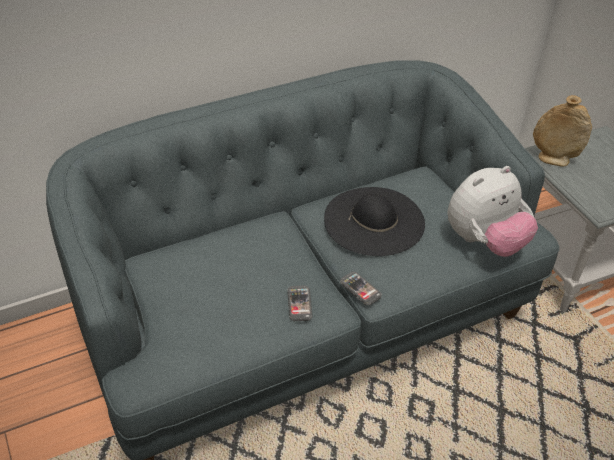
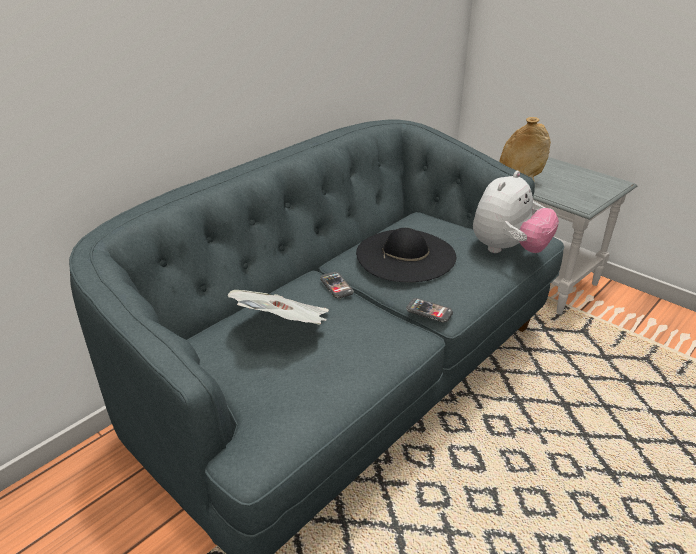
camera: 20 degrees left, 10 degrees down
phone [287,285,313,321] -> phone moved to [320,272,354,298]
none -> newspaper [228,290,329,324]

